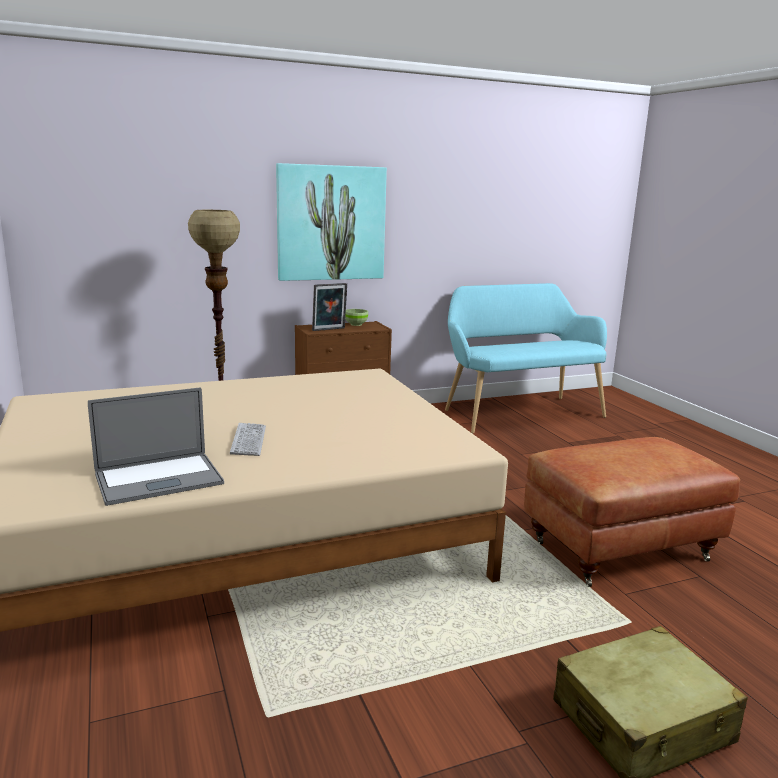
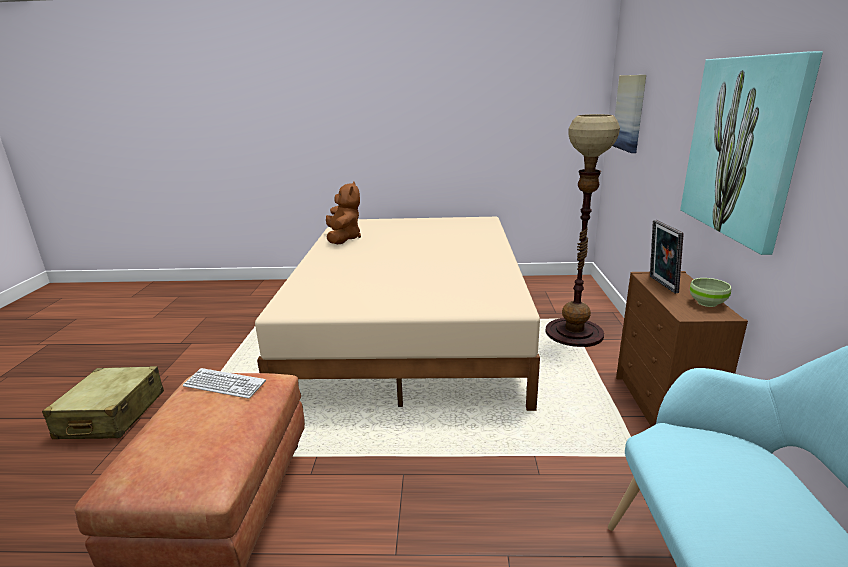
camera: 115 degrees right, 5 degrees up
laptop [88,387,224,506] -> brown plush toy [326,181,361,244]
keyboard [230,423,266,456] -> keyboard moved to [183,368,266,399]
none -> picture [613,75,646,153]

